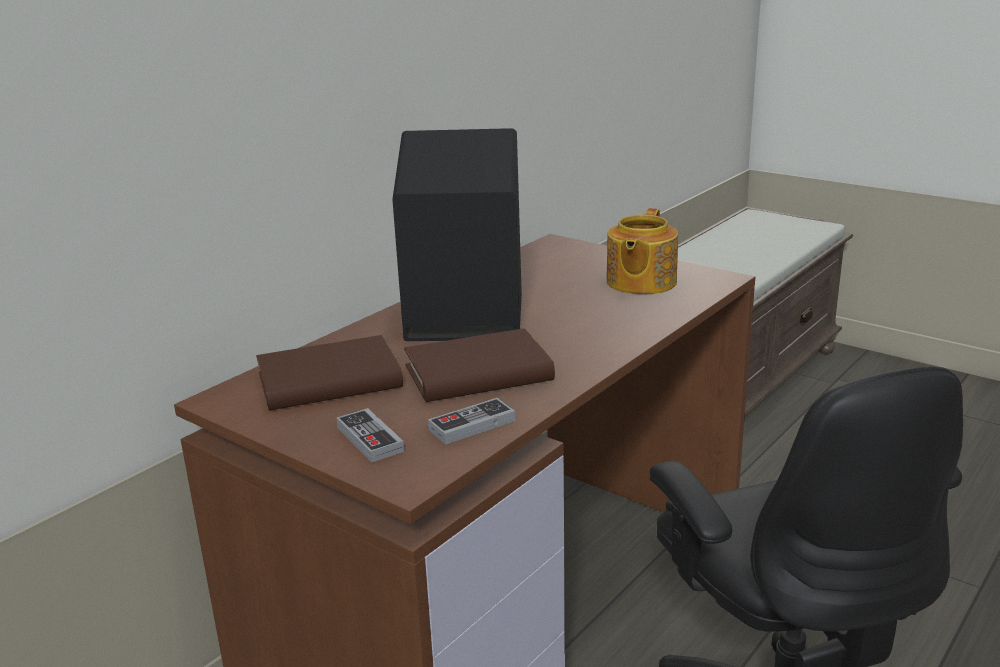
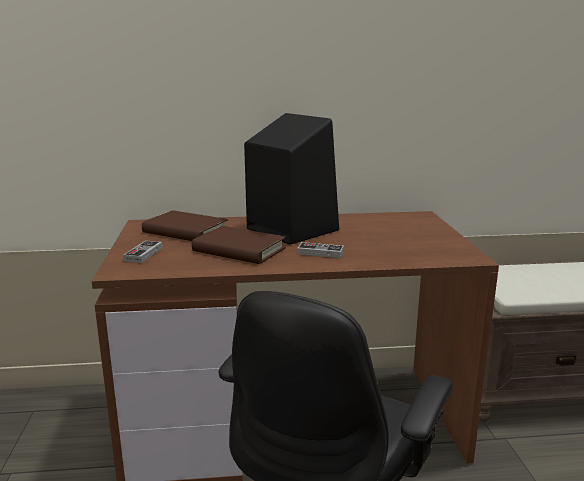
camera: 45 degrees right, 5 degrees down
game controller [428,398,515,445] -> game controller moved to [297,242,344,258]
teapot [607,208,678,295] -> none

